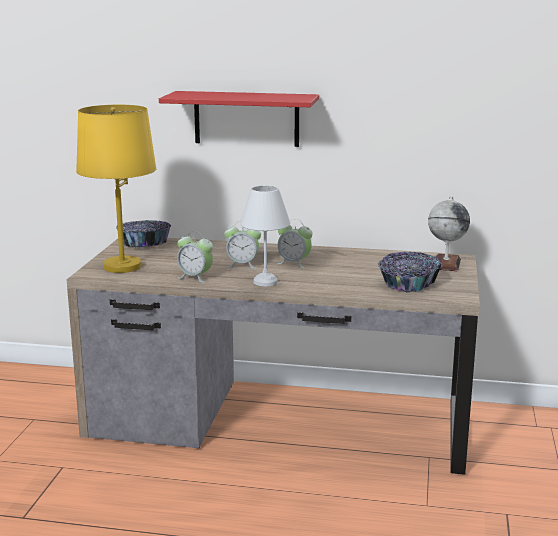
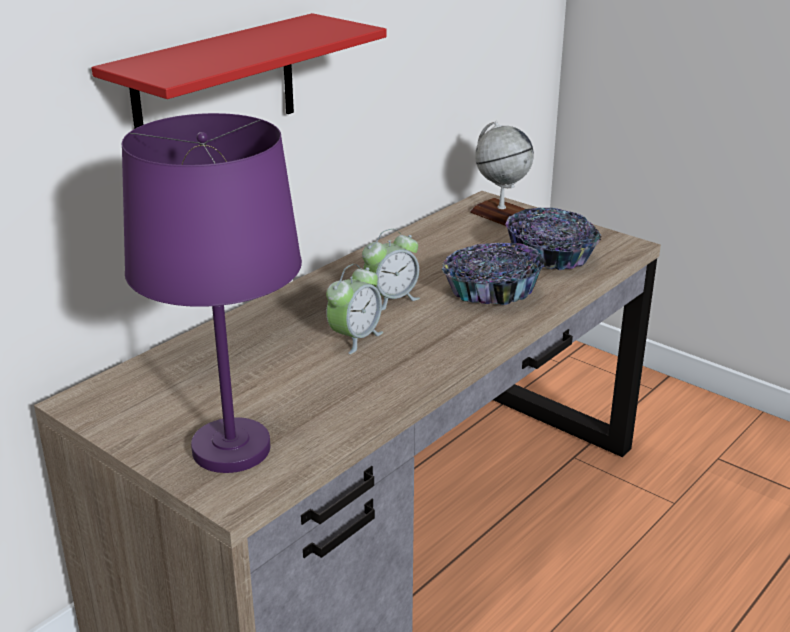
camera: 60 degrees left, 10 degrees up
yellow table lamp [76,105,156,273] -> purple table lamp [122,113,302,473]
bowl [116,220,171,248] -> bowl moved to [442,243,545,305]
alarm clock [177,231,213,283] -> none
white table lamp [240,185,290,286] -> none

